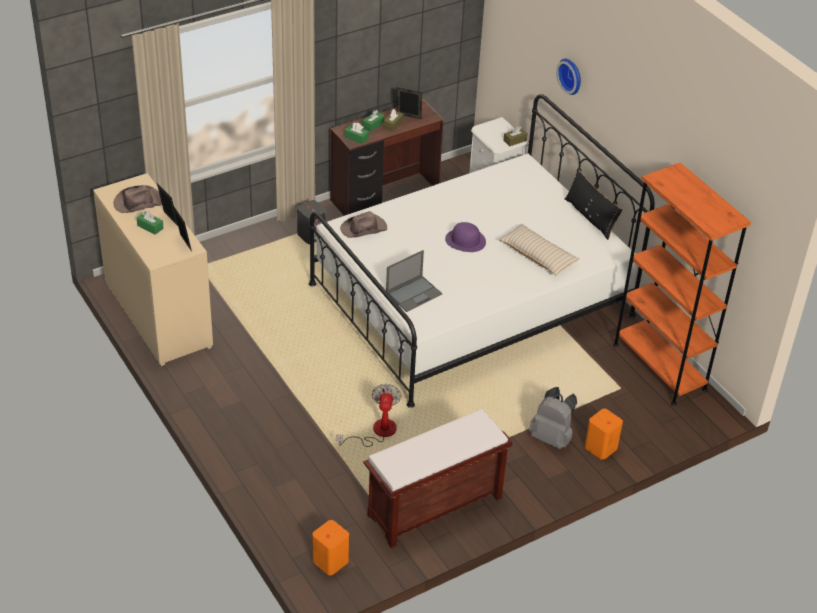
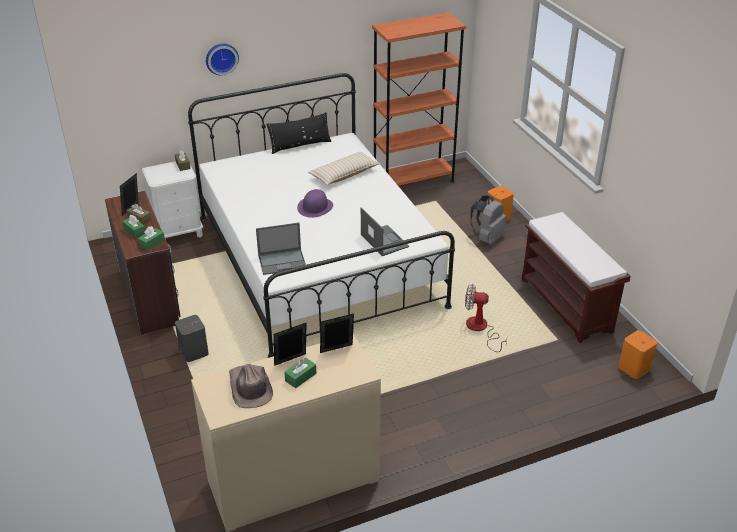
camera: 80 degrees left, 5 degrees down
brown hat [340,211,387,238] -> laptop [256,223,306,275]

